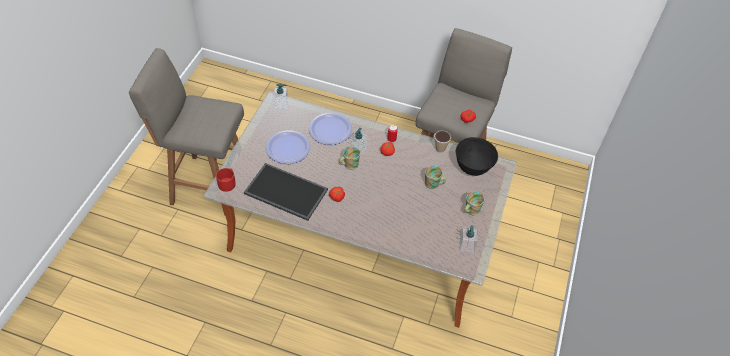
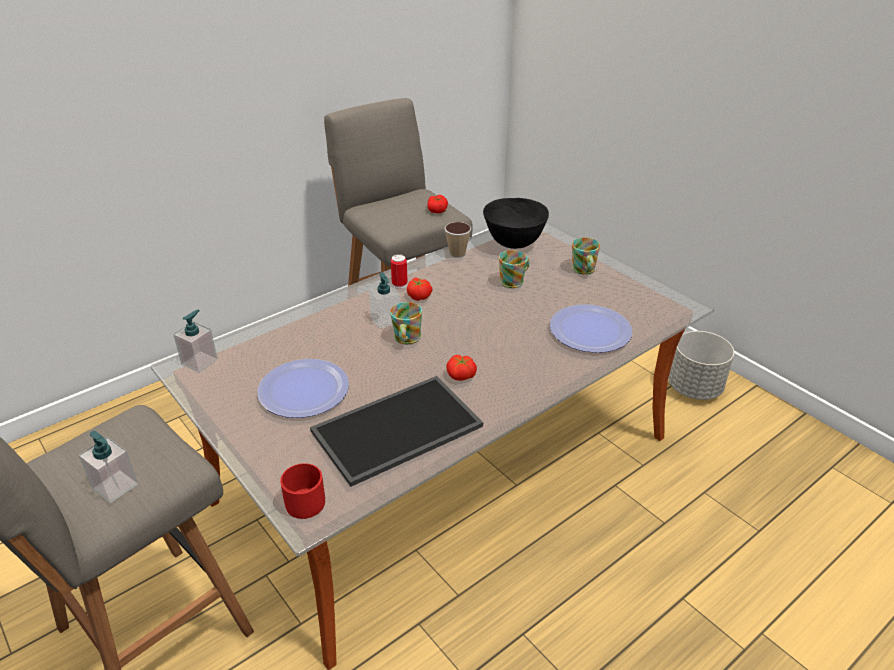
camera: 55 degrees left, 15 degrees down
plate [309,113,352,145] -> plate moved to [550,304,632,353]
soap dispenser [460,225,478,253] -> soap dispenser moved to [79,431,138,503]
none -> grey planter [668,331,734,400]

